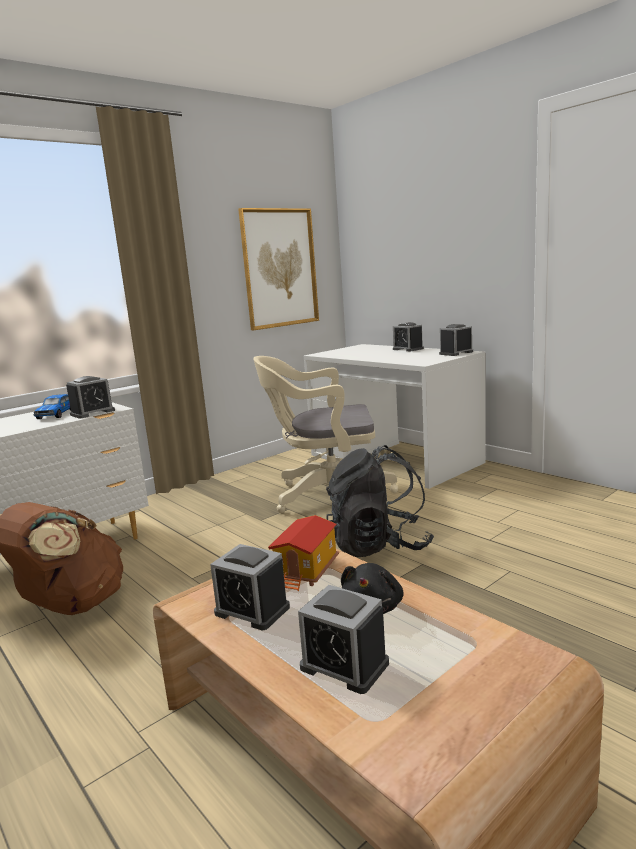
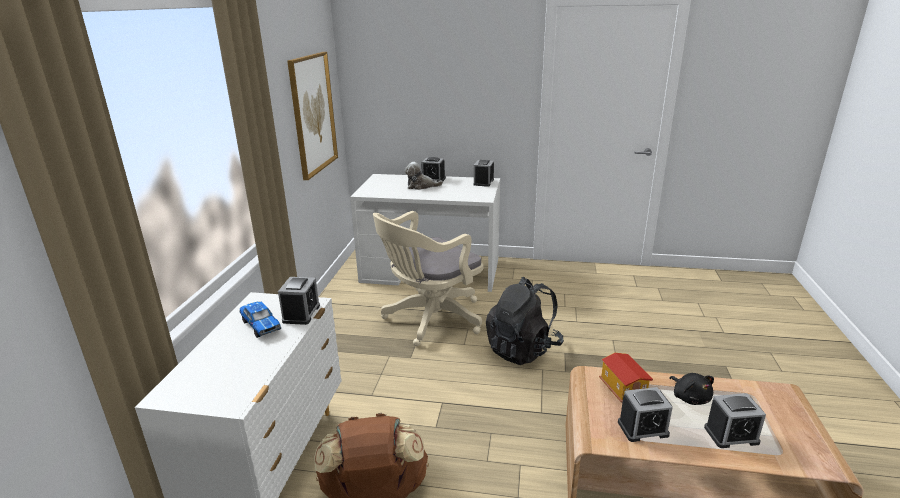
camera: 40 degrees left, 10 degrees up
none -> plush toy [404,162,443,190]

